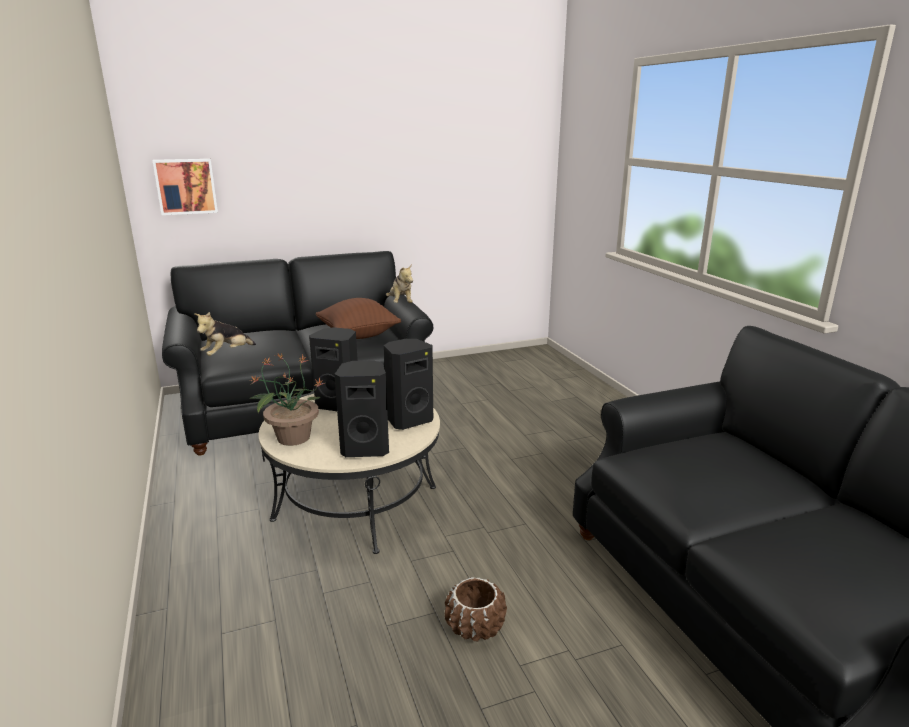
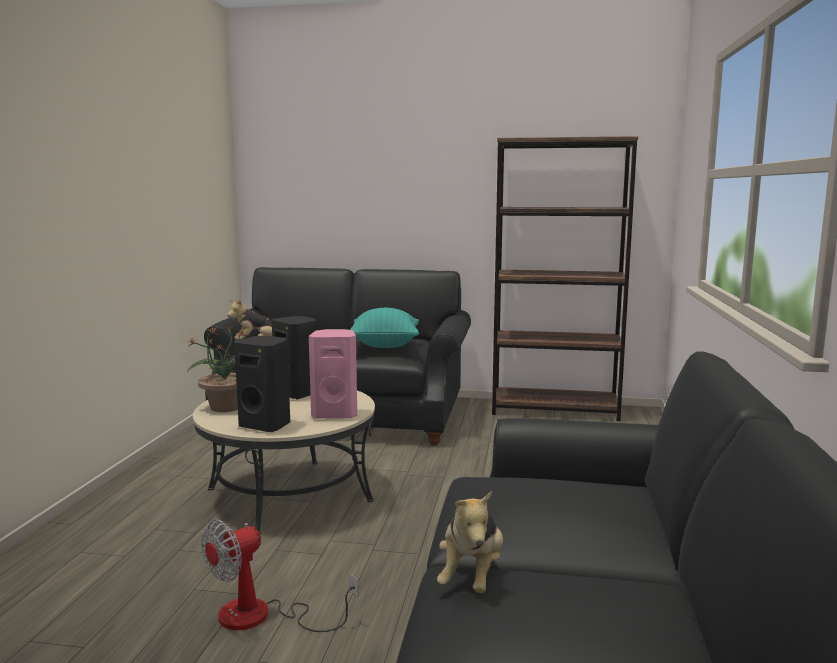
camera: 30 degrees right, 10 degrees down
picture [153,159,218,215] -> none
brown pillow [315,298,401,339] -> turquoise pillow [350,308,419,348]
black speaker [384,339,433,430] -> pink speaker [309,329,357,419]
plush toy [386,264,413,303] -> plush toy moved to [437,491,503,593]
brown planter [445,577,507,642] -> fan [201,520,358,632]
none -> brown bookcase [492,136,638,421]

